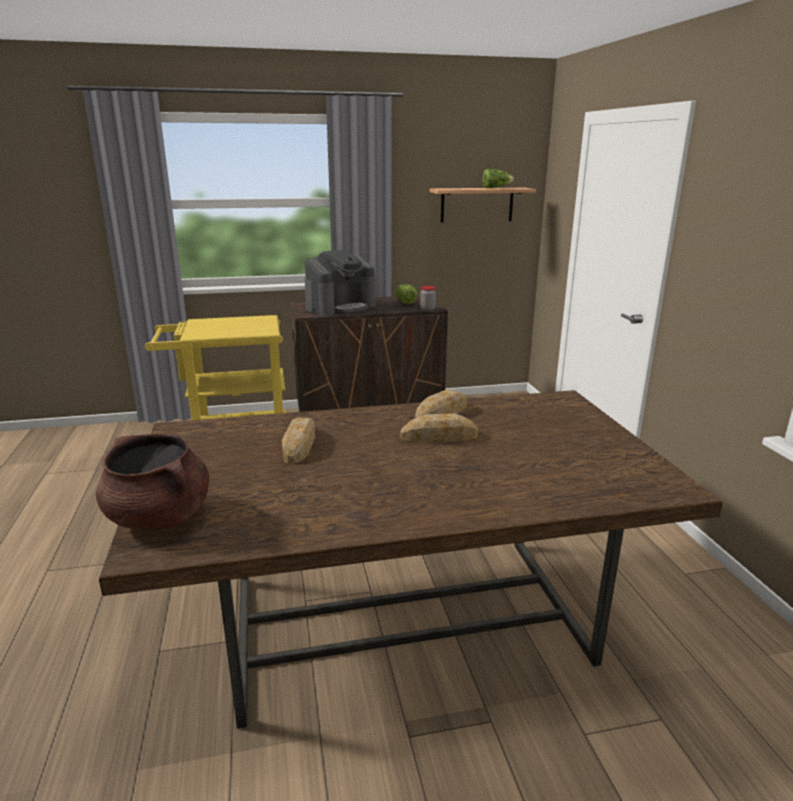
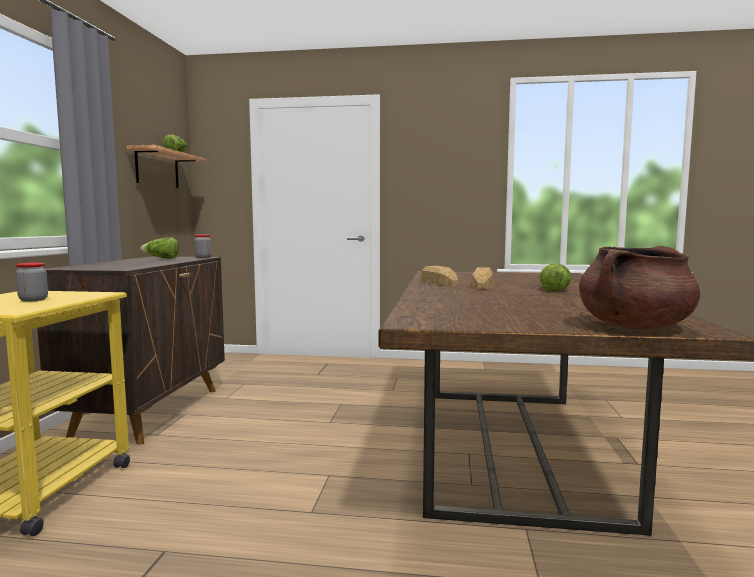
camera: 70 degrees left, 15 degrees down
bread [282,418,315,464] -> none
coffee machine [305,250,376,316] -> none
none -> jar [16,262,48,302]
none -> lettuce [540,264,571,291]

